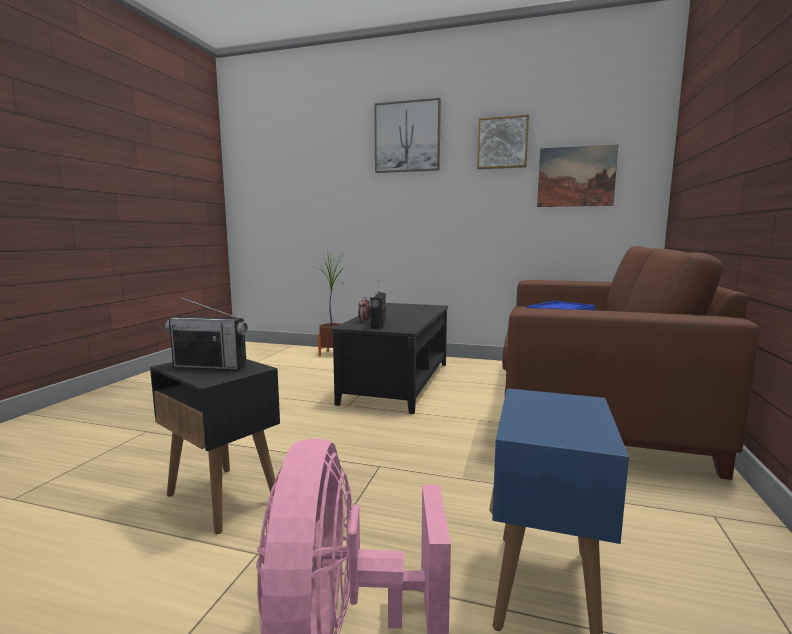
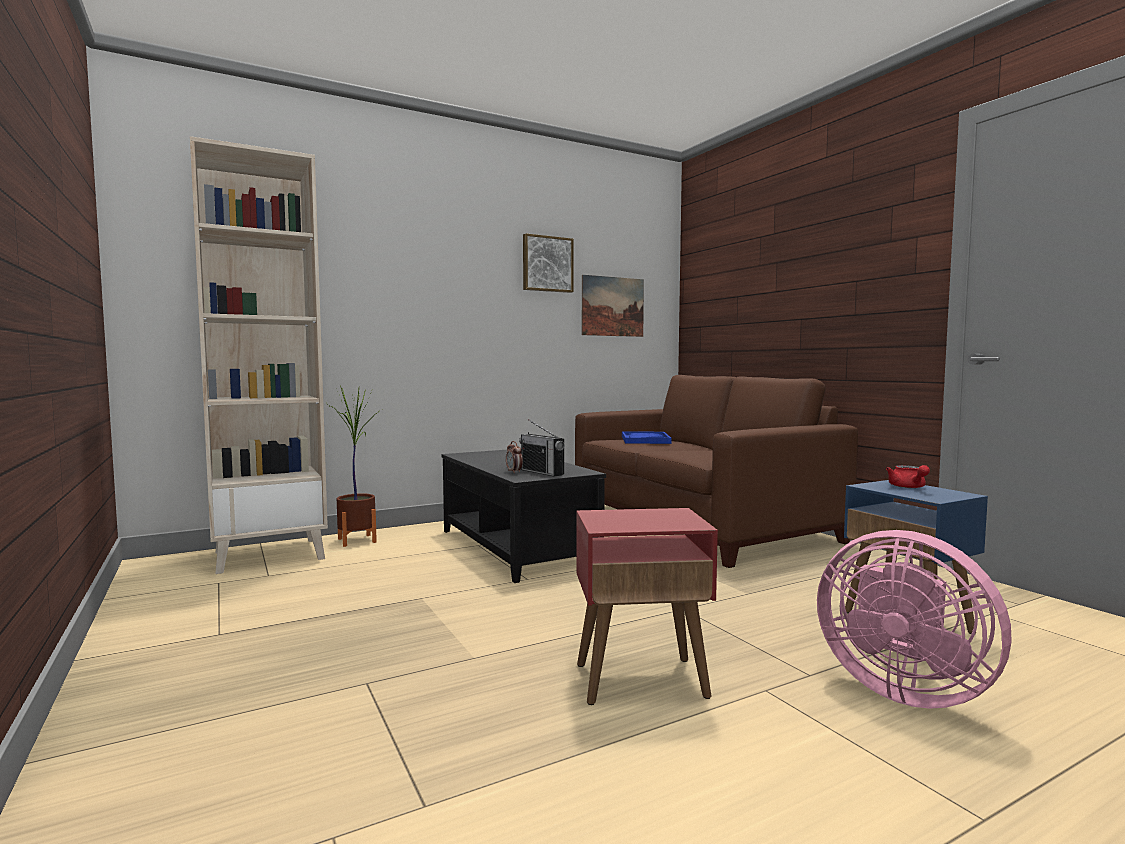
camera: 45 degrees left, 5 degrees down
black side table [150,359,280,534] -> red side table [576,508,718,705]
radio [165,296,248,370] -> none
picture [374,98,441,173] -> none
none -> beige bookcase [190,136,328,574]
none -> red teapot [886,465,930,488]

